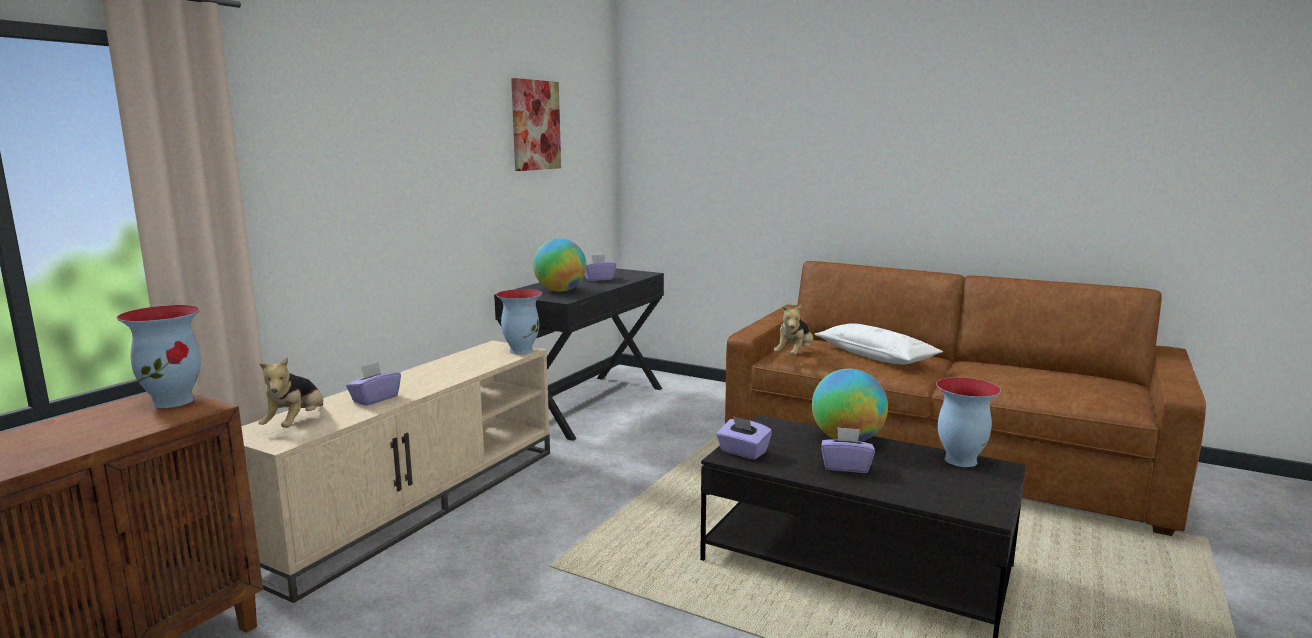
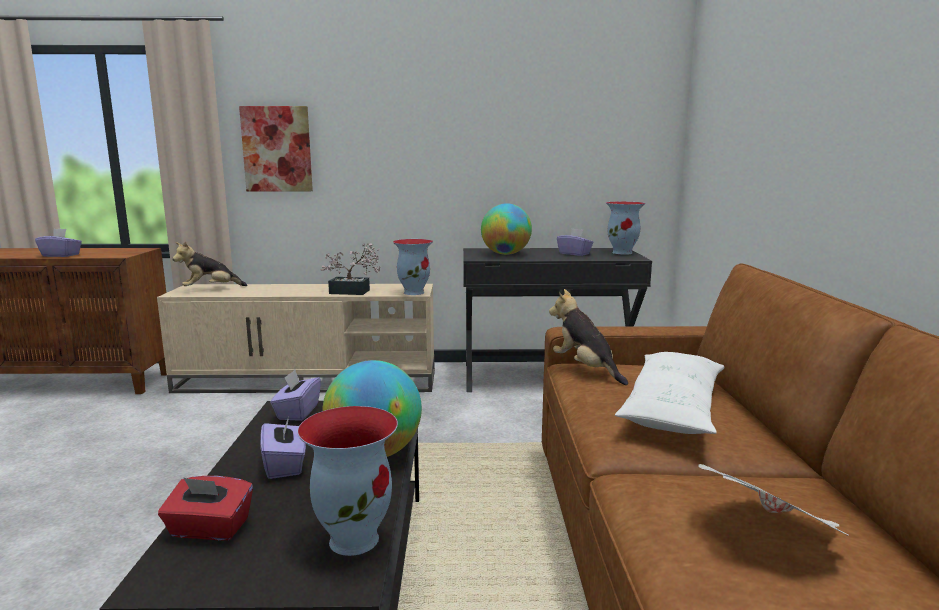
camera: 60 degrees right, 0 degrees up
vase [116,305,201,408] -> vase moved to [606,202,645,255]
purple tissue box [346,362,401,406] -> purple tissue box moved to [35,229,82,257]
picture [511,78,561,171] -> picture moved to [239,106,313,191]
plush toy [774,304,813,355] -> plush toy turned 60 degrees clockwise [549,289,628,385]
none -> red tissue box [158,476,253,541]
none -> potted plant [320,243,380,295]
none -> newspaper [698,464,848,535]

